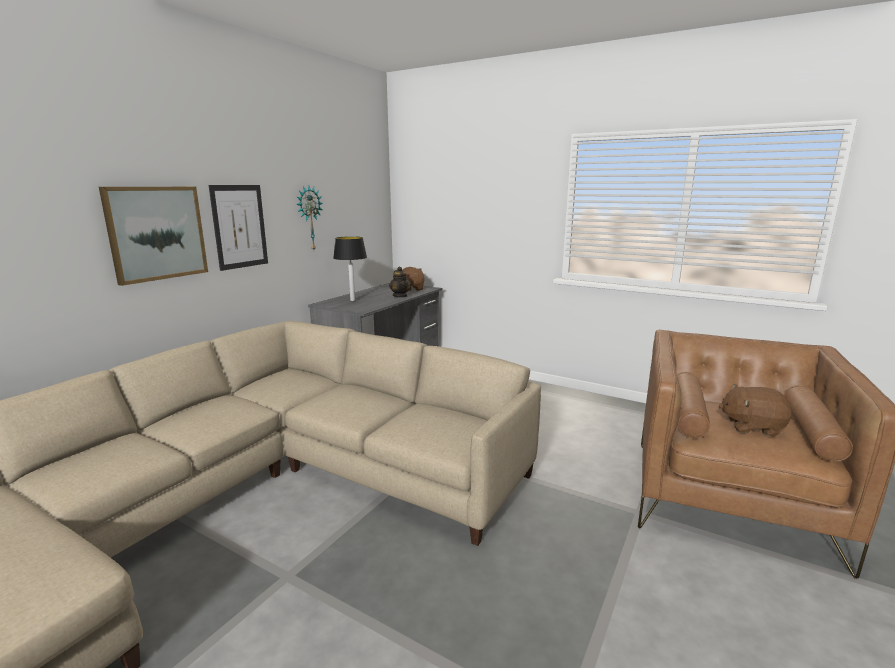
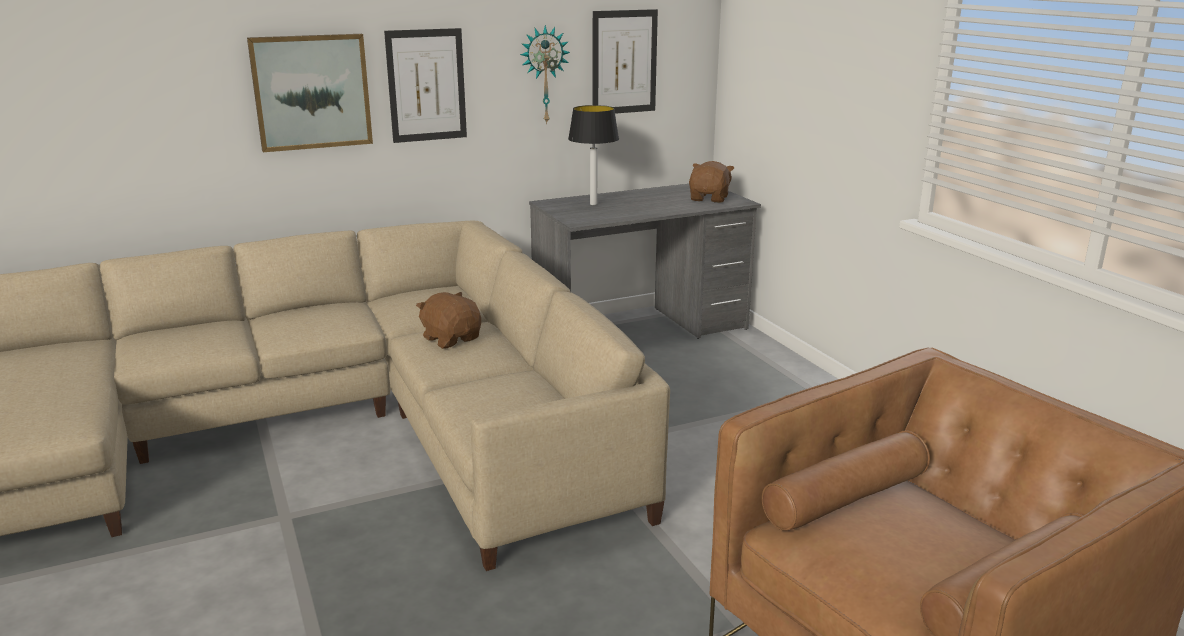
camera: 35 degrees right, 5 degrees up
teapot [389,267,411,297] -> none
brown plush toy [719,384,792,437] -> brown plush toy moved to [416,292,481,349]
none -> picture [593,9,658,114]

